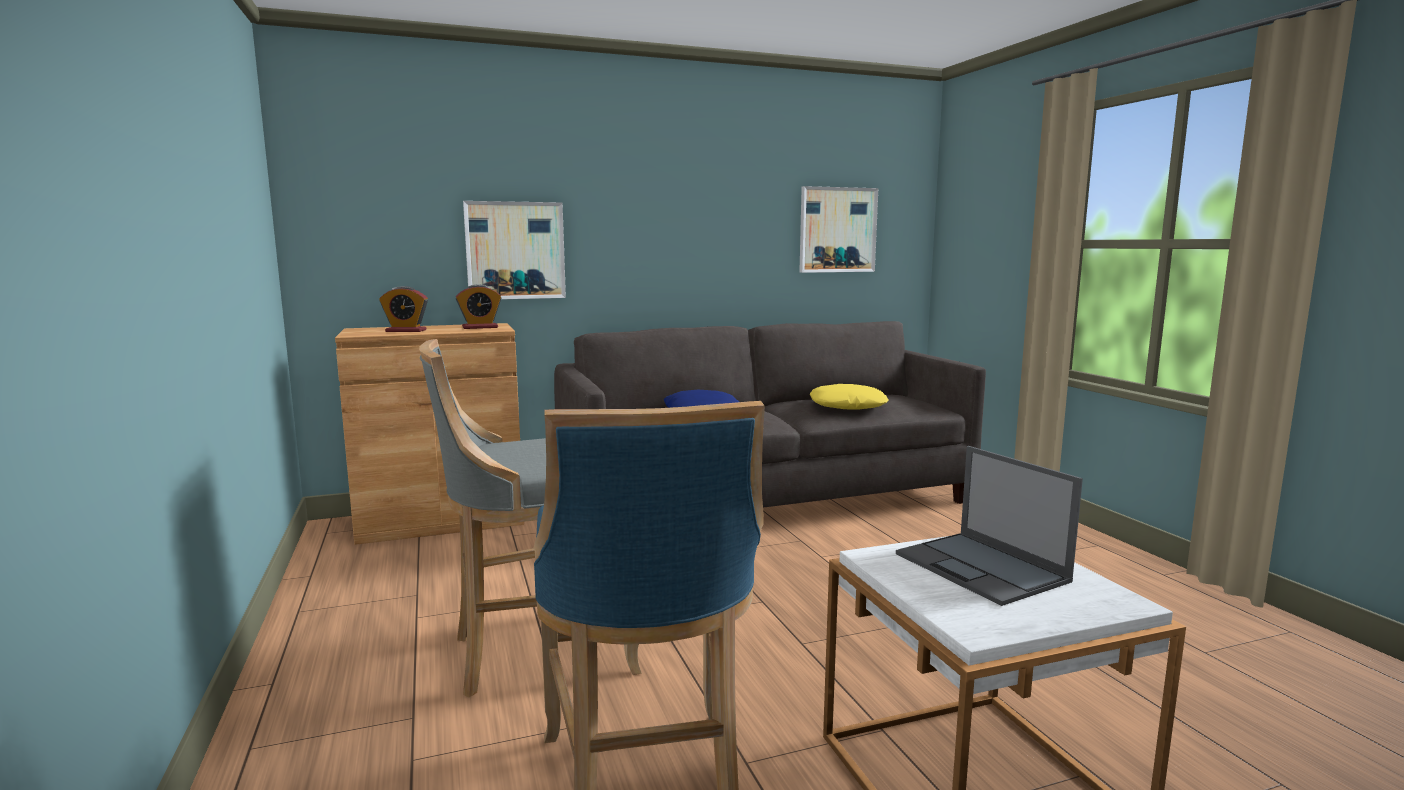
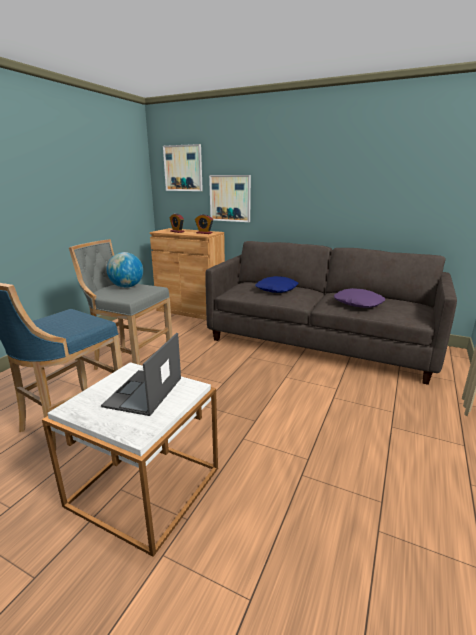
camera: 45 degrees right, 10 degrees up
picture [799,186,878,273] -> picture moved to [163,144,203,191]
yellow pillow [810,384,888,409] -> purple pillow [334,288,385,308]
none -> globe [107,252,143,288]

